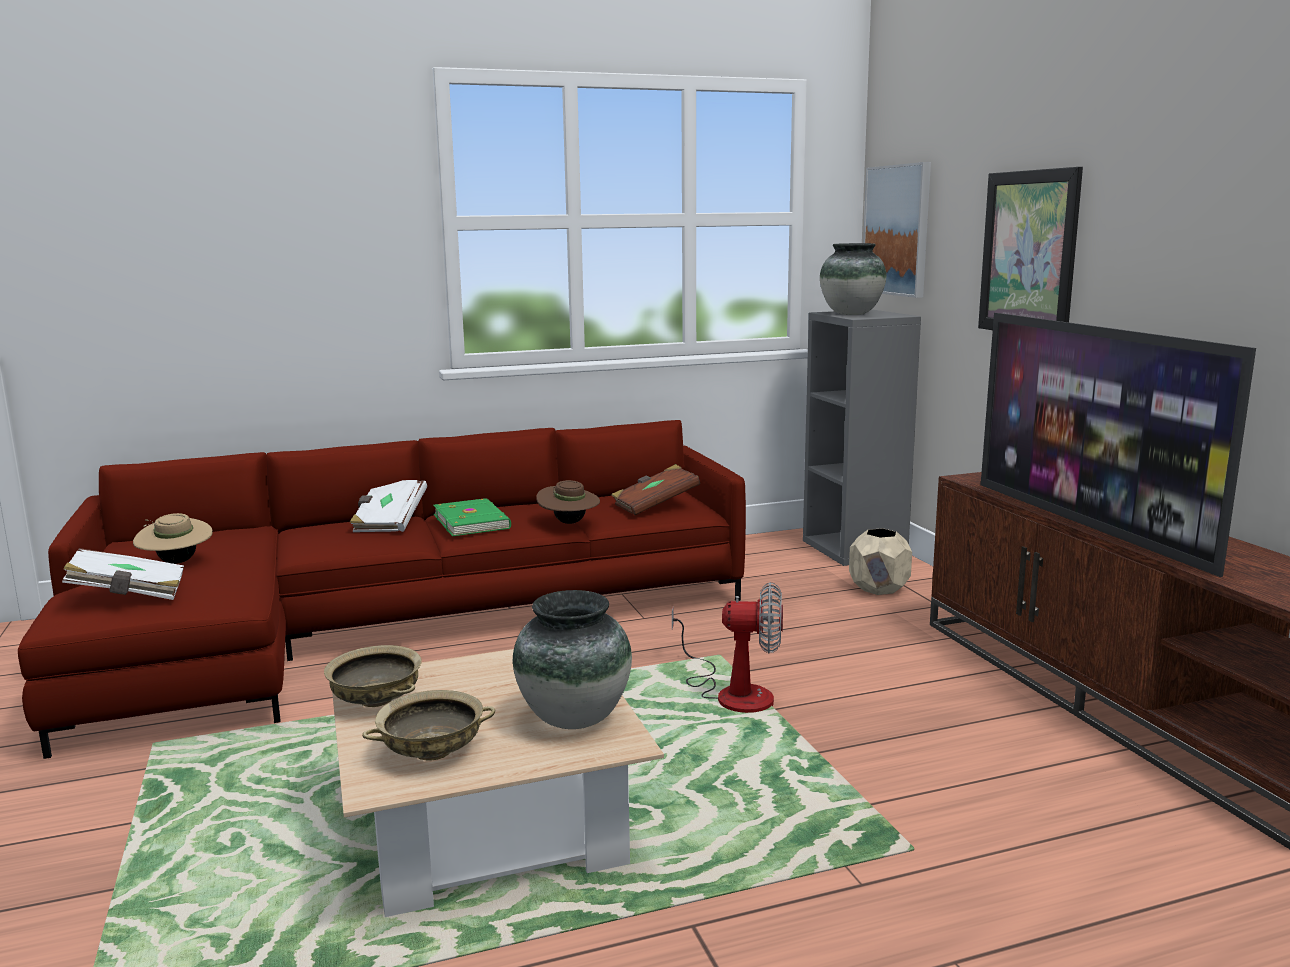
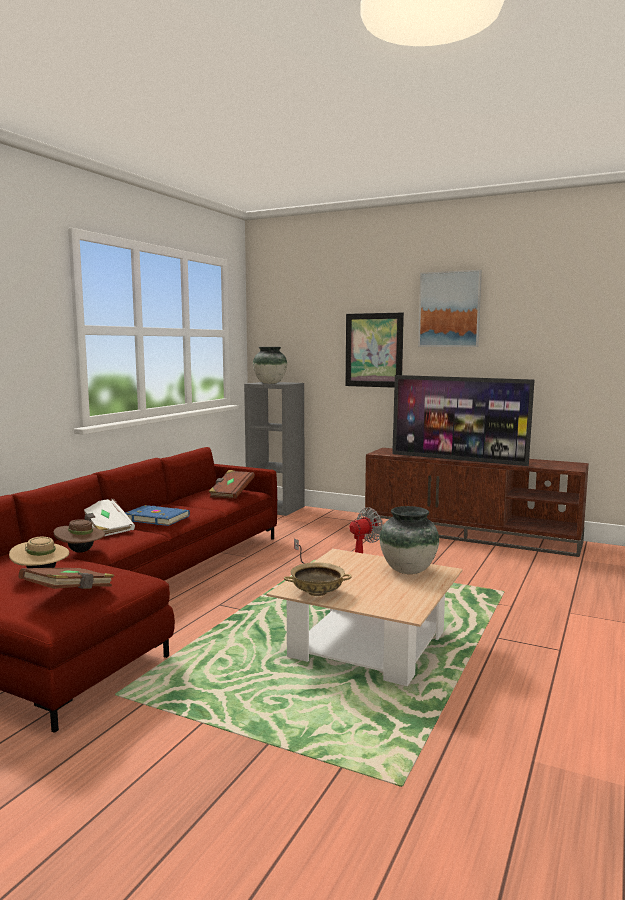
camera: 45 degrees left, 5 degrees down
white book [62,548,184,600] -> brown book [19,568,114,589]
beige bowl [362,690,495,761] -> none
green book [433,498,511,536] -> blue book [125,505,190,526]
brown hat [536,480,600,524] -> brown hat moved to [54,519,105,553]
beige planter [849,528,912,595] -> none
picture [863,162,931,298] -> picture moved to [418,270,482,347]

